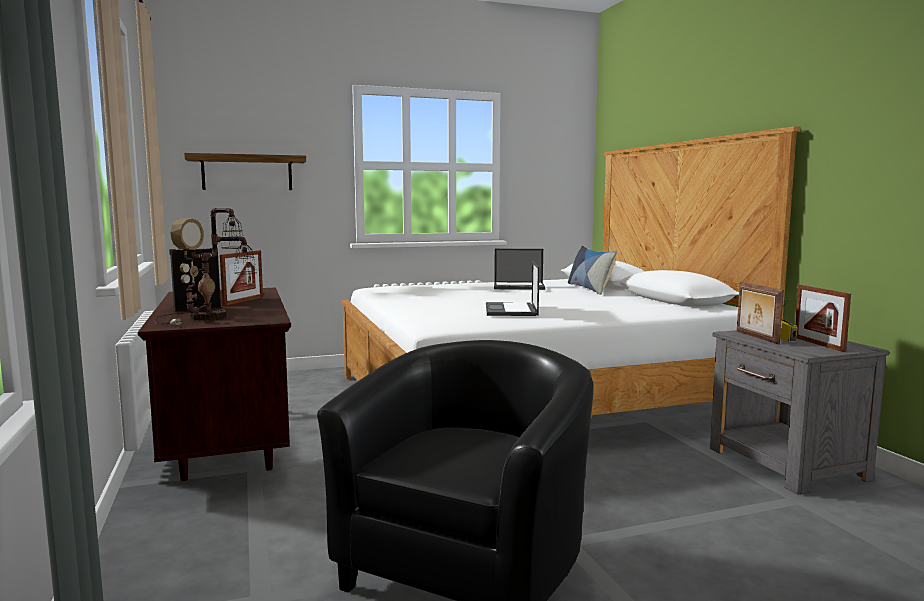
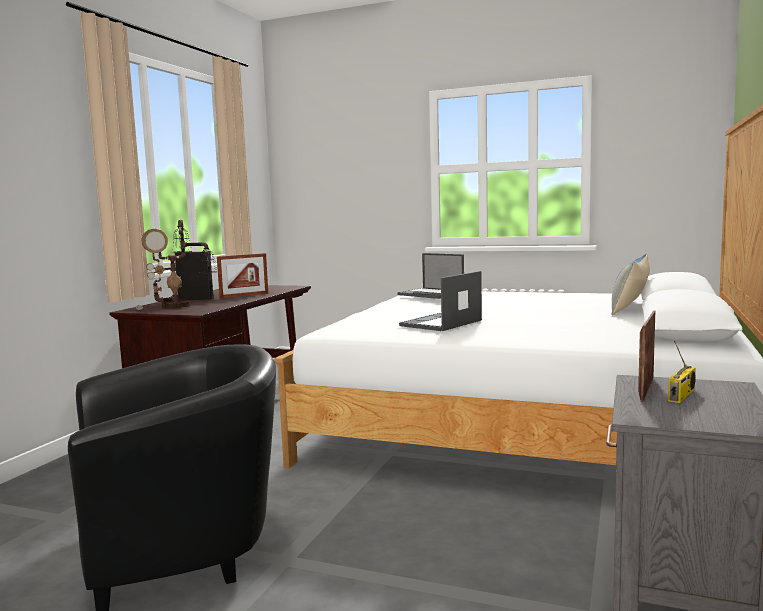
camera: 40 degrees right, 0 degrees up
shelf [184,153,306,190] -> none
laptop [494,249,545,290] -> laptop moved to [398,253,464,299]
picture frame [795,285,851,352] -> none

